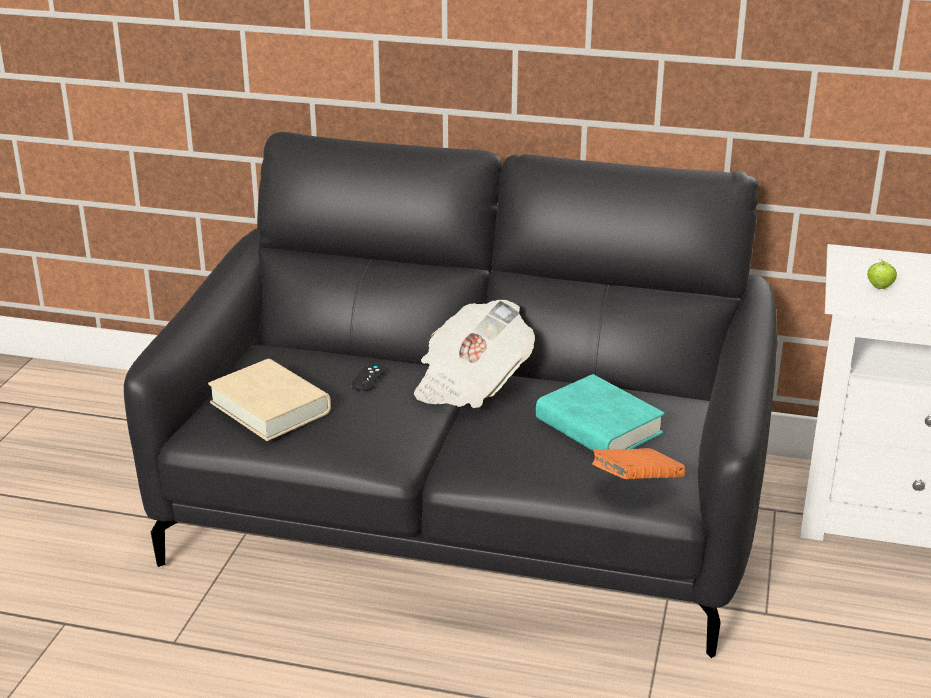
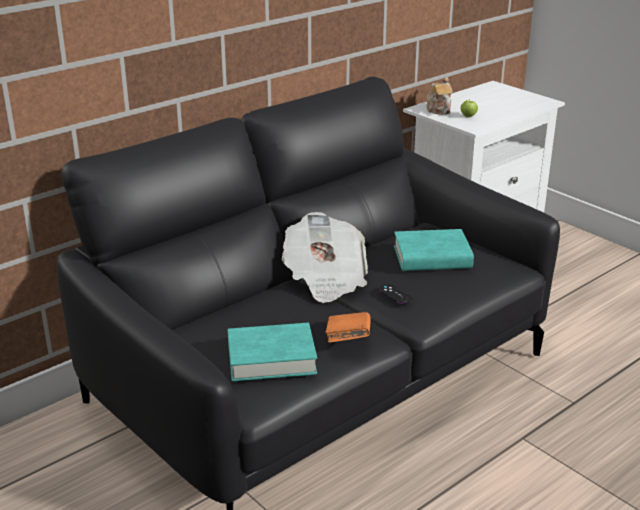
camera: 55 degrees left, 0 degrees up
beige book [208,359,331,441] -> turquoise book [227,323,317,381]
black game controller [351,364,385,391] -> black game controller moved to [379,284,413,304]
orange book [592,448,685,479] -> orange book moved to [326,312,371,343]
none -> teapot [426,77,453,115]

